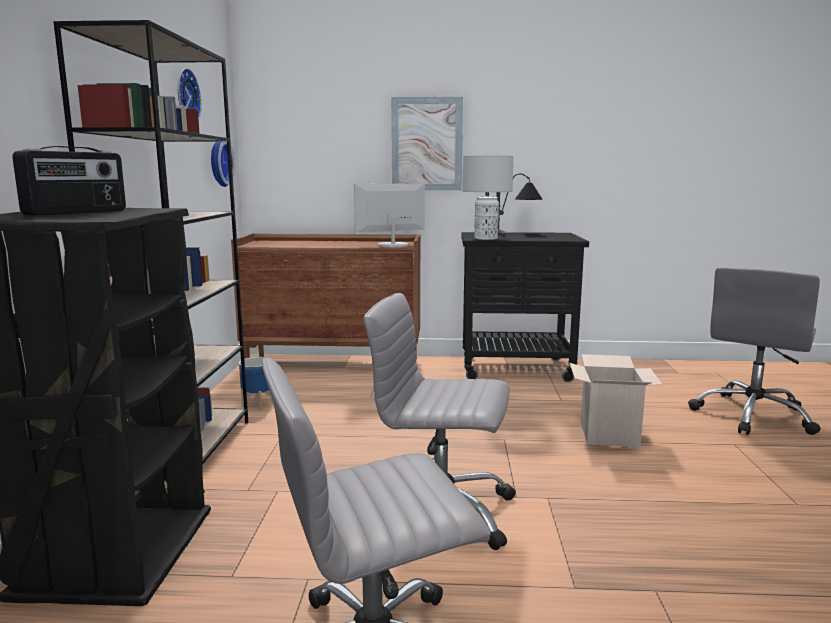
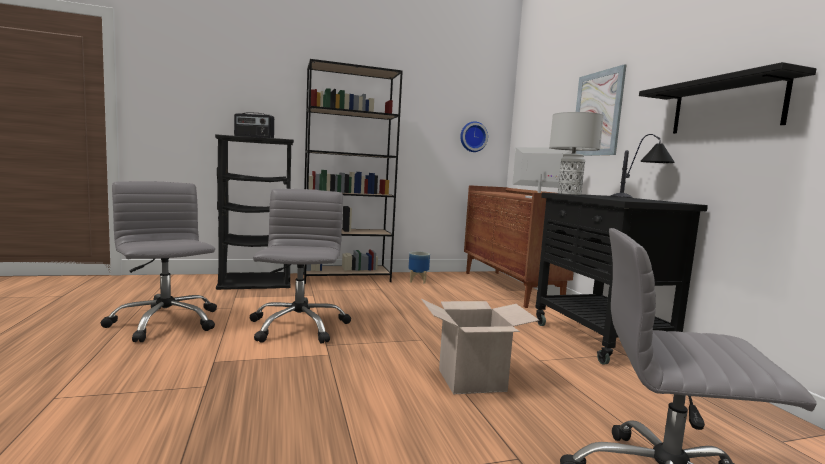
camera: 70 degrees right, 5 degrees down
wall clock [178,68,201,120] -> none
none -> black shelf [639,62,817,134]

